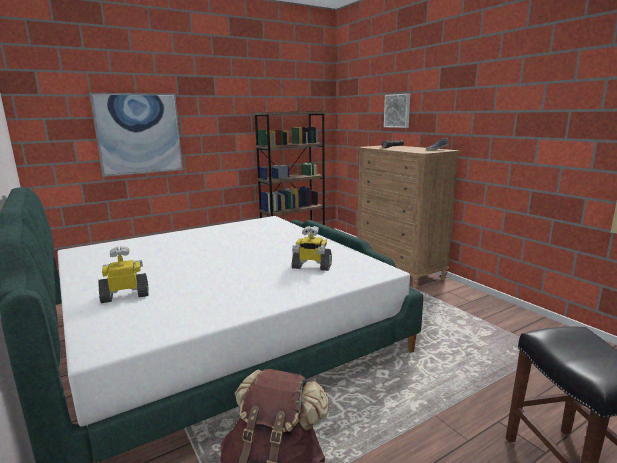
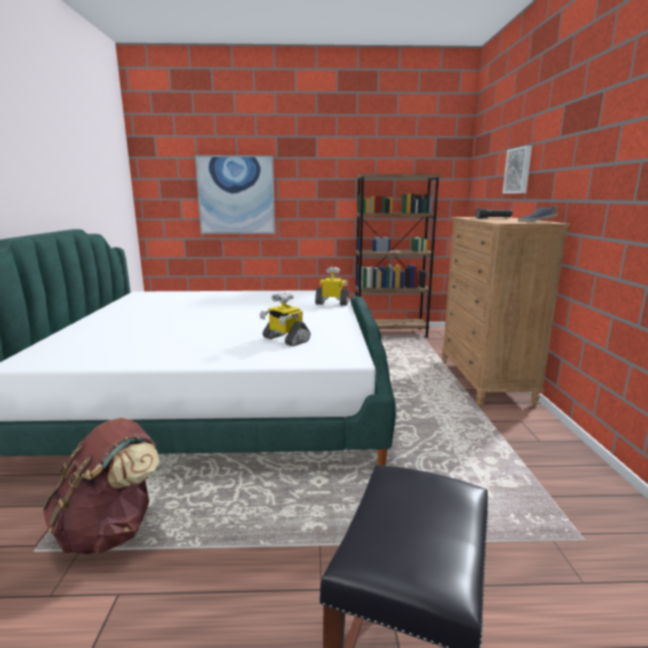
camera: 30 degrees right, 0 degrees up
toy robot [98,246,149,303] -> toy robot moved to [315,267,349,306]

